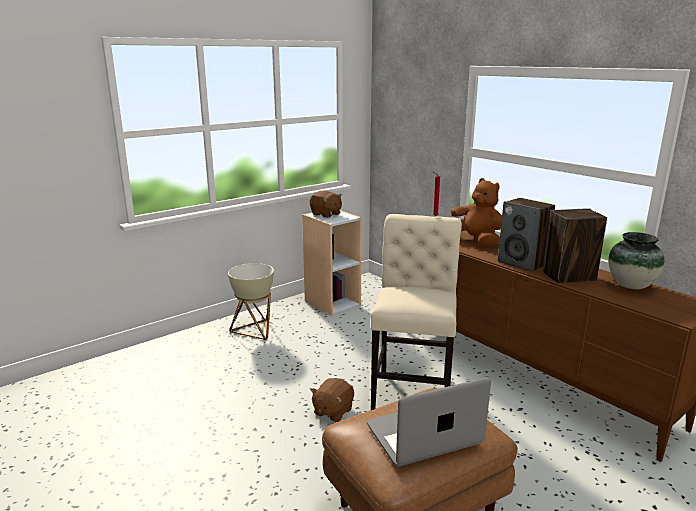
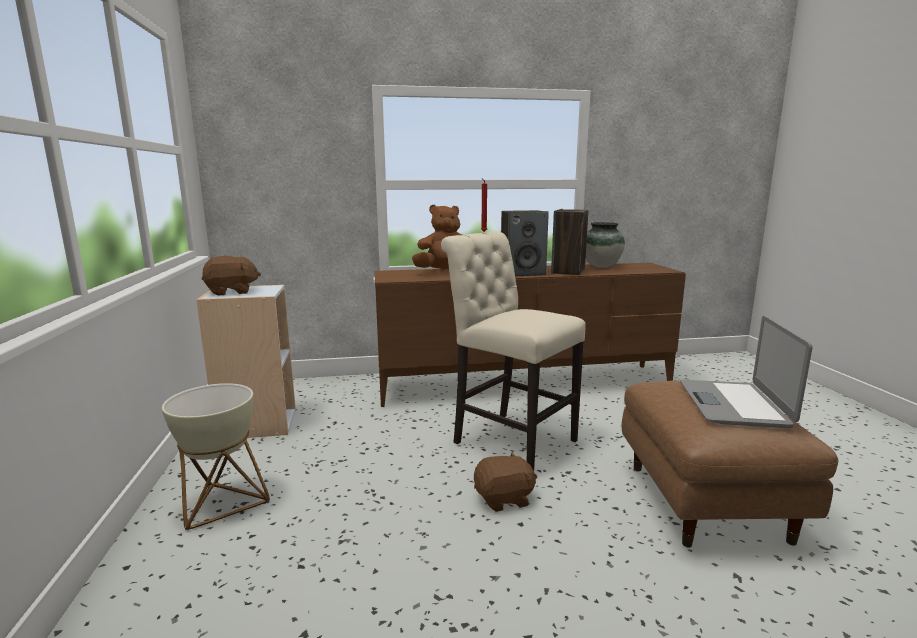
camera: 60 degrees left, 5 degrees down
brown plush toy [311,378,354,422] -> brown plush toy turned 75 degrees counterclockwise [474,451,537,512]

